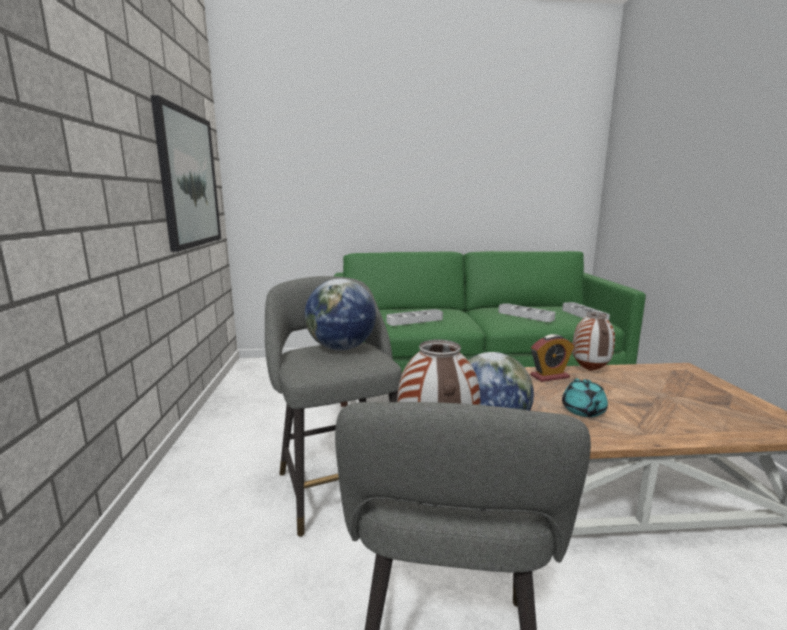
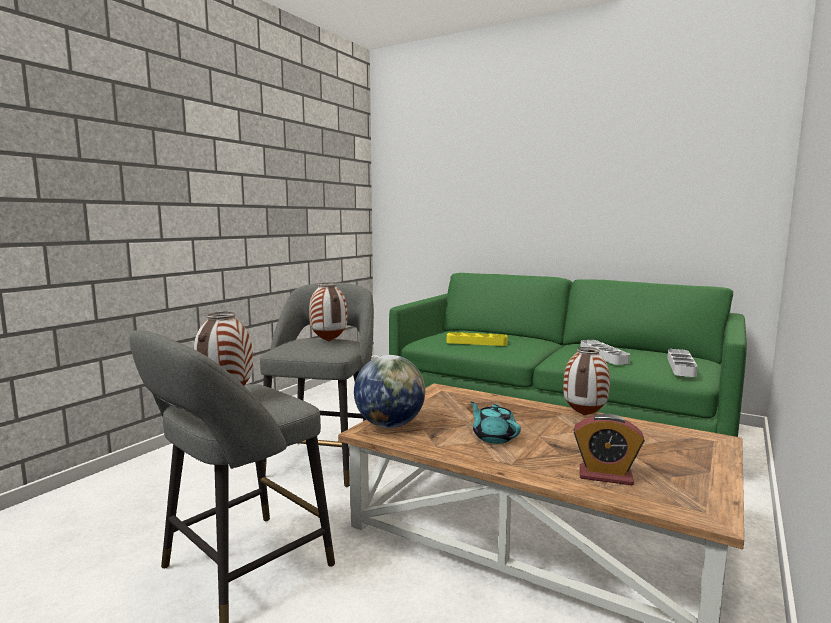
camera: 35 degrees right, 5 degrees down
picture [151,95,221,252] -> none
globe [305,279,376,351] -> vase [309,283,347,342]
grey tray [386,309,443,326] -> yellow tray [447,332,508,346]
alarm clock [530,334,574,382] -> alarm clock moved to [574,414,645,485]
turquoise teapot [562,378,608,417] -> turquoise teapot turned 105 degrees clockwise [470,402,521,444]

